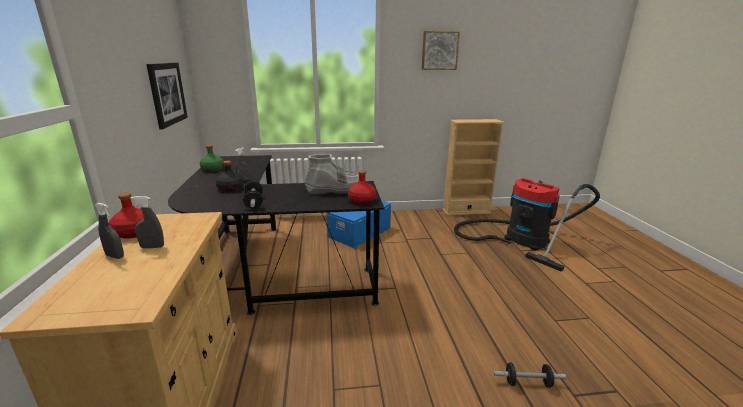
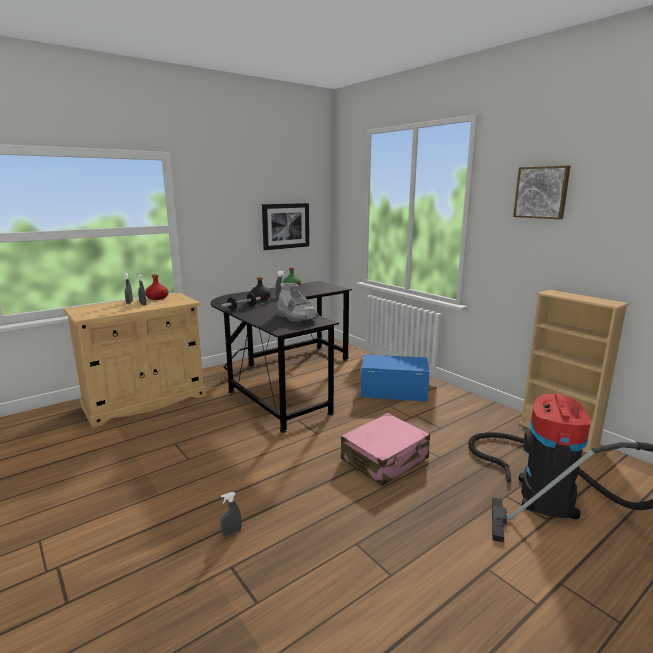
camera: 60 degrees right, 5 degrees down
red bottle [348,170,376,204] -> none
dumbbell [493,363,566,388] -> grey spray bottle [220,492,241,536]
none -> pink suitcase [341,413,430,486]

